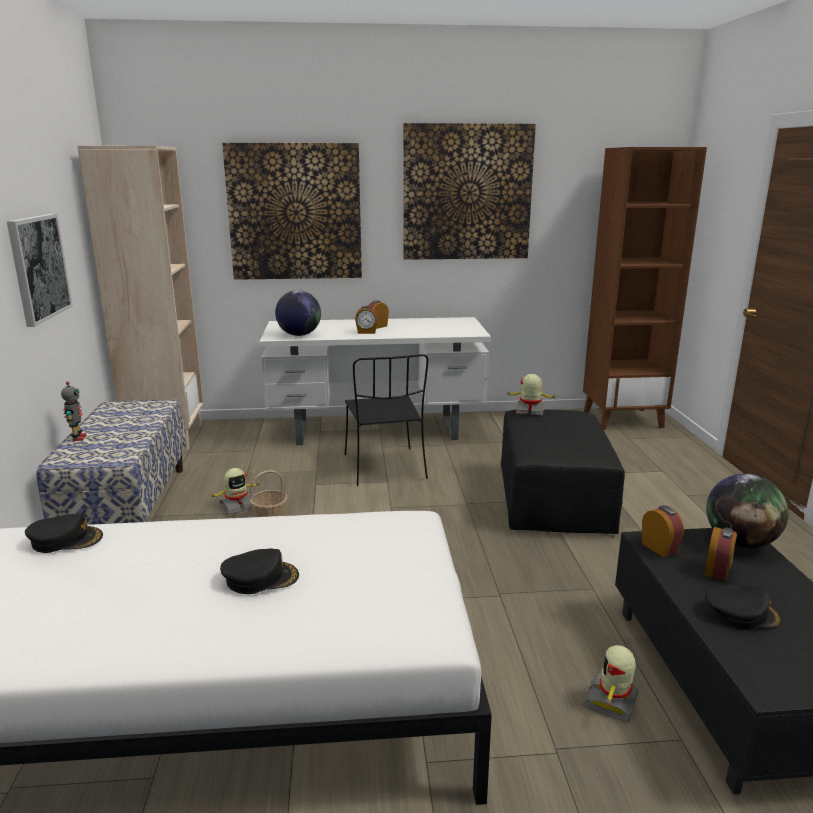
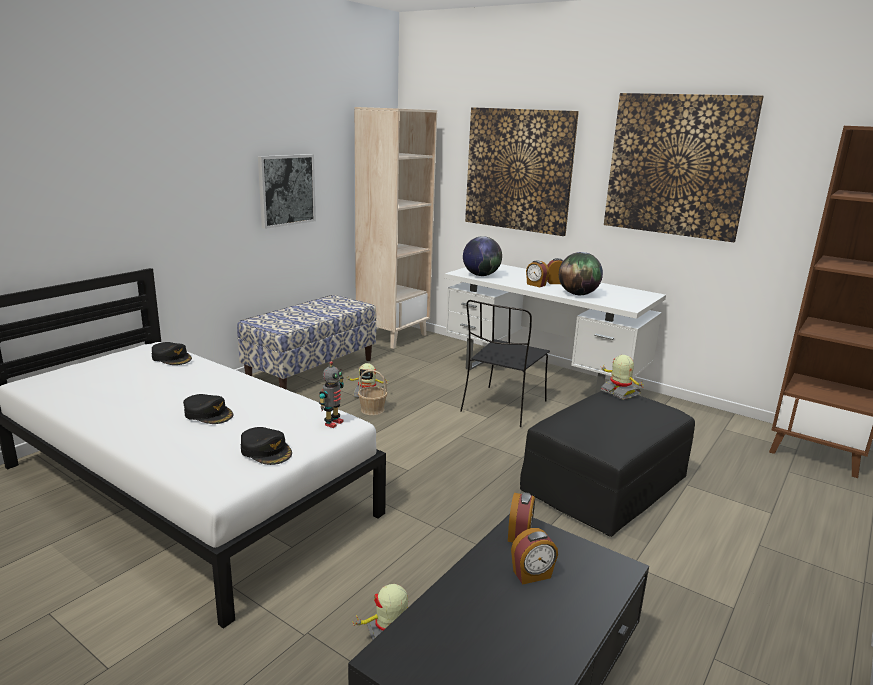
camera: 40 degrees right, 0 degrees up
toy robot [61,381,86,441] -> toy robot moved to [319,361,344,428]
black cap [705,584,783,630] -> black cap moved to [241,427,292,465]
globe [706,474,789,548] -> globe moved to [559,252,603,295]

